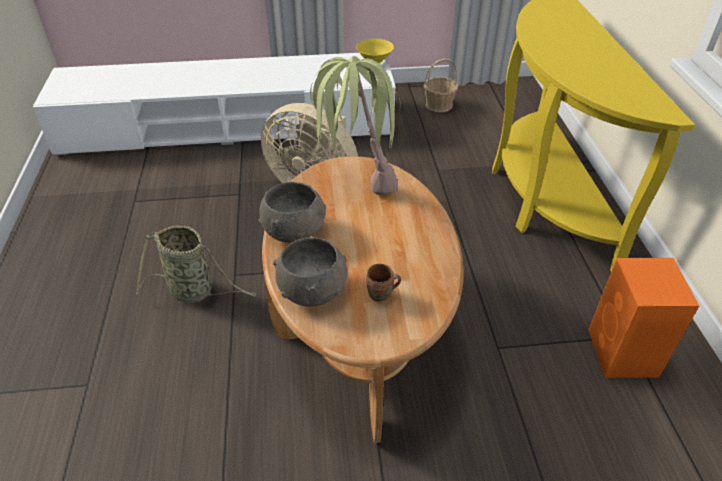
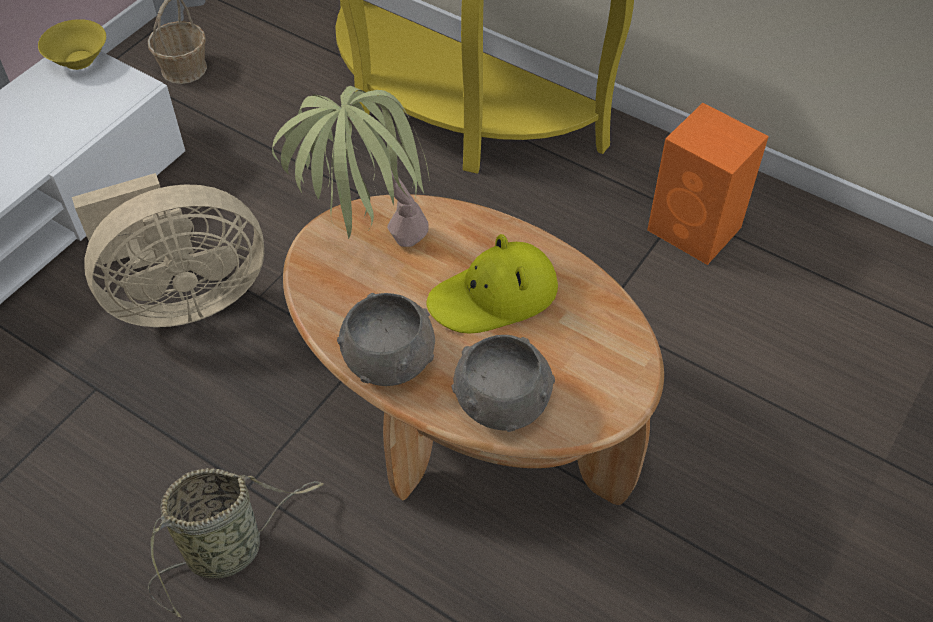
camera: 50 degrees left, 10 degrees up
brown mug [366,264,401,302] -> none
none -> yellow hat [427,234,558,334]

